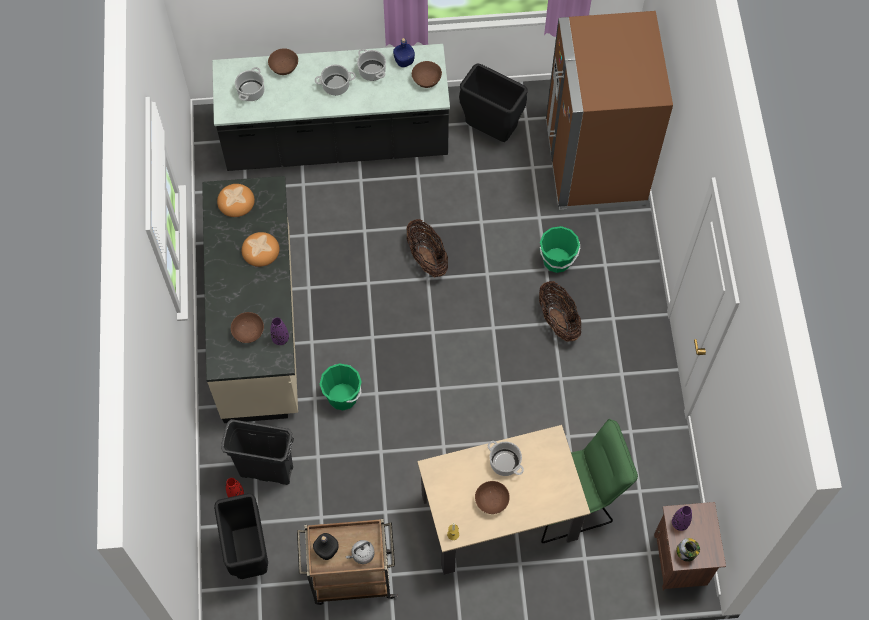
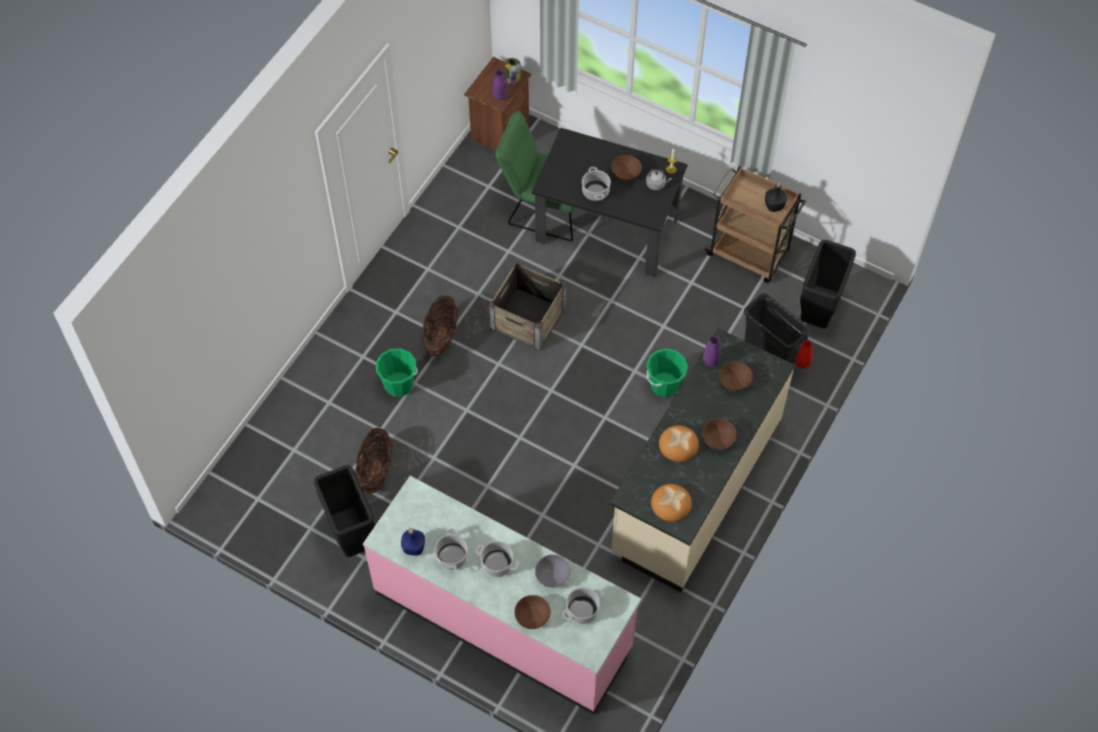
camera: 145 degrees left, 5 degrees down
black counter [212,44,450,171] -> pink counter [363,476,641,715]
grey kettle [346,540,375,564] -> grey kettle moved to [646,170,672,190]
basket [406,219,448,277] -> basket moved to [355,428,392,494]
brown bowl [412,61,442,88] -> brown bowl moved to [702,419,737,450]
beige dining table [417,425,590,575] -> black dining table [532,128,688,277]
brown fridge [546,11,673,211] -> none
none -> crate [489,262,566,351]
none -> grey bowl [535,554,571,588]

